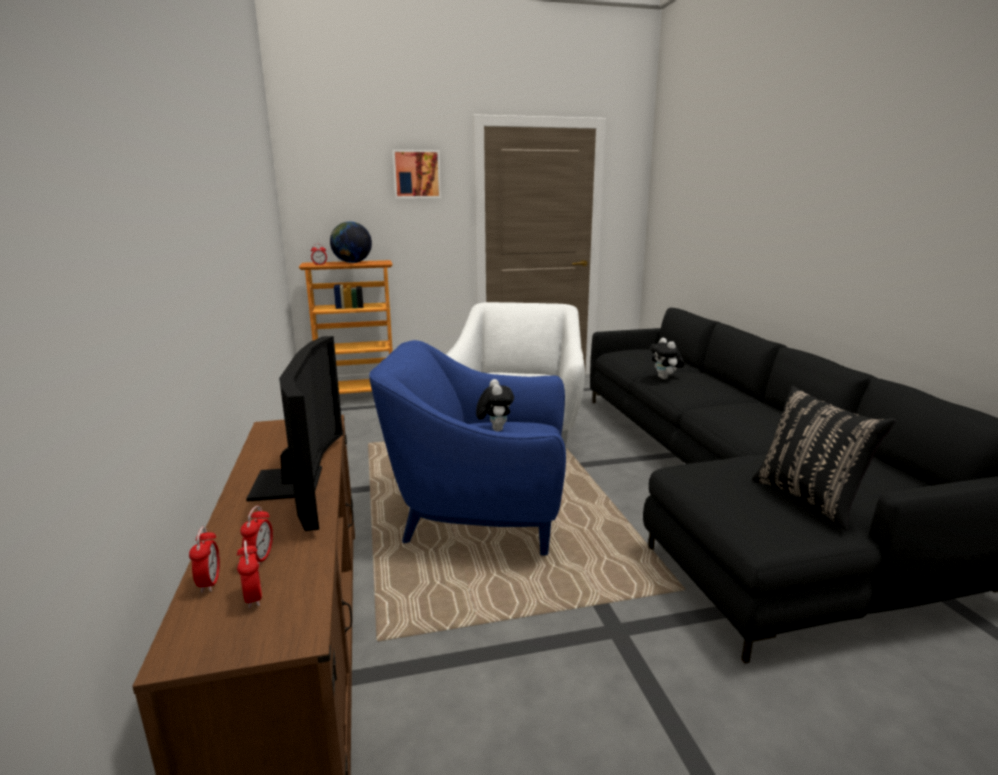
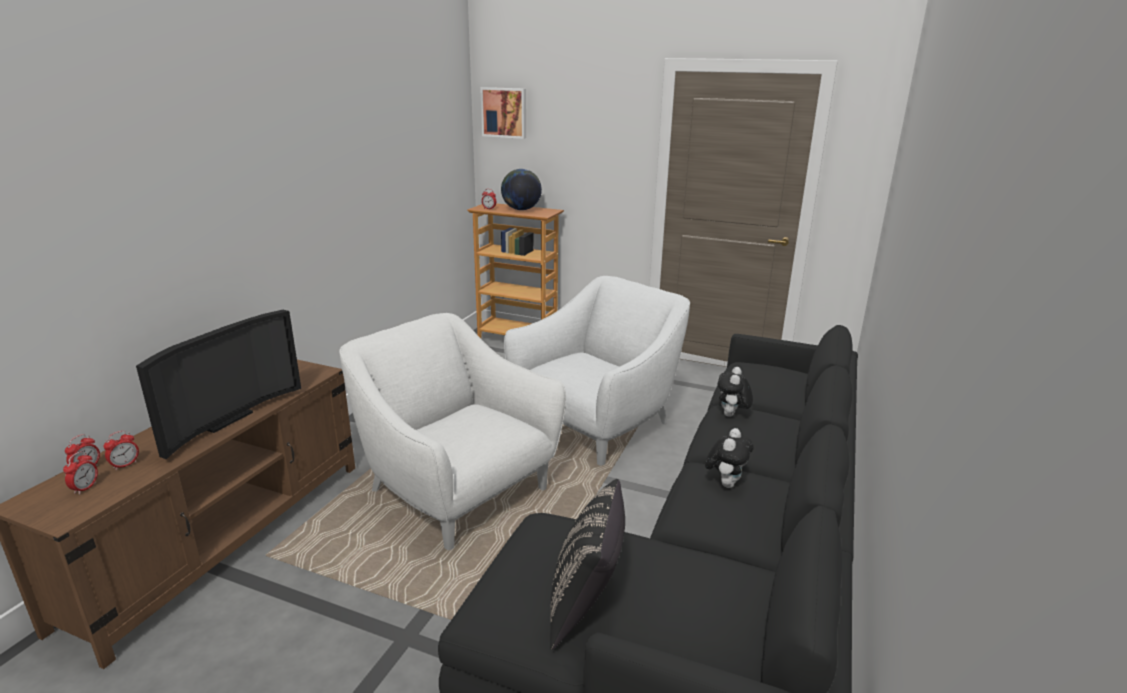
camera: 35 degrees right, 5 degrees up
blue armchair [369,340,566,556] -> white armchair [339,313,566,550]
picture [392,149,441,199] -> picture moved to [480,87,526,139]
plush toy [476,379,514,432] -> plush toy moved to [705,428,754,488]

